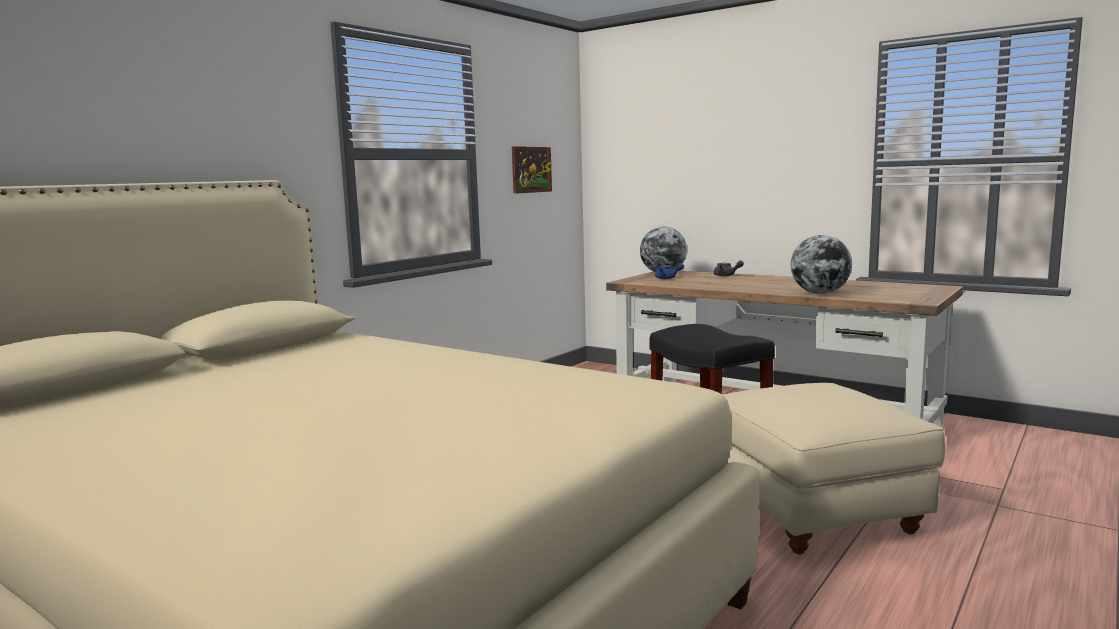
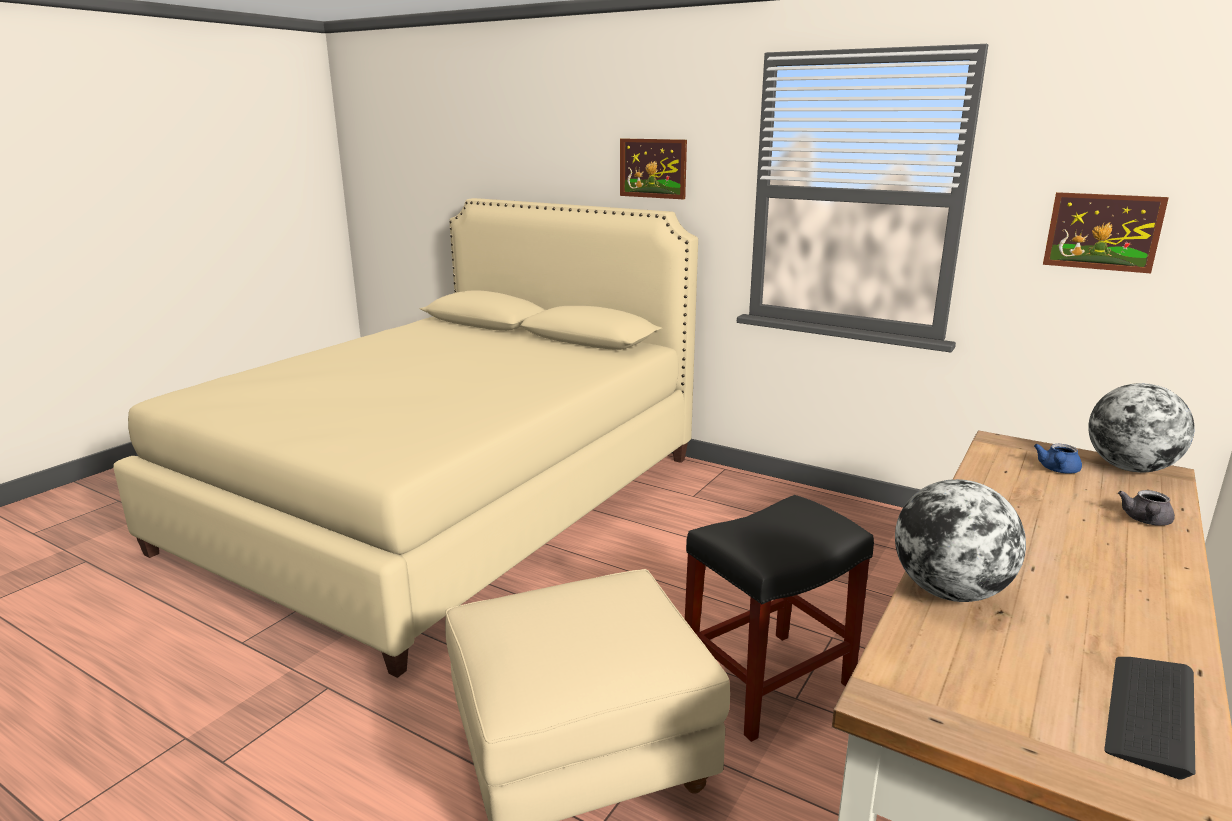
camera: 85 degrees right, 10 degrees up
none -> picture [620,138,687,199]
none -> keyboard [1104,657,1195,780]

